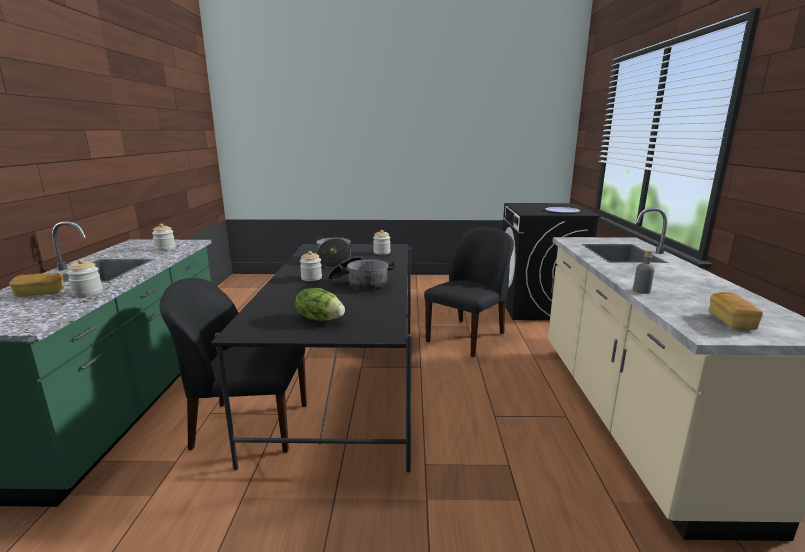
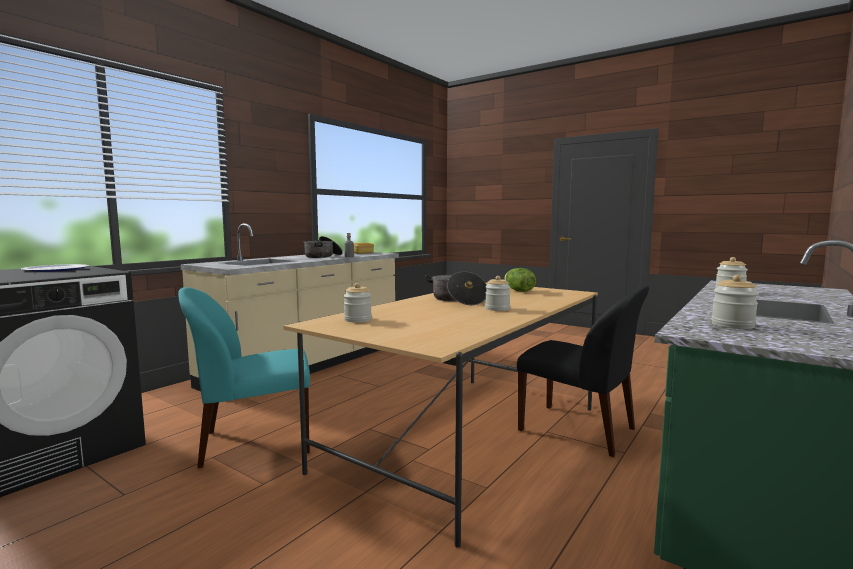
camera: 145 degrees left, 10 degrees down
bread [9,273,64,297] -> none
black dining table [211,244,411,472] -> beige dining table [283,283,598,548]
cooking pot [316,237,351,268] -> cooking pot moved to [304,236,343,258]
black chair [424,227,514,357] -> turquoise chair [178,287,310,468]

